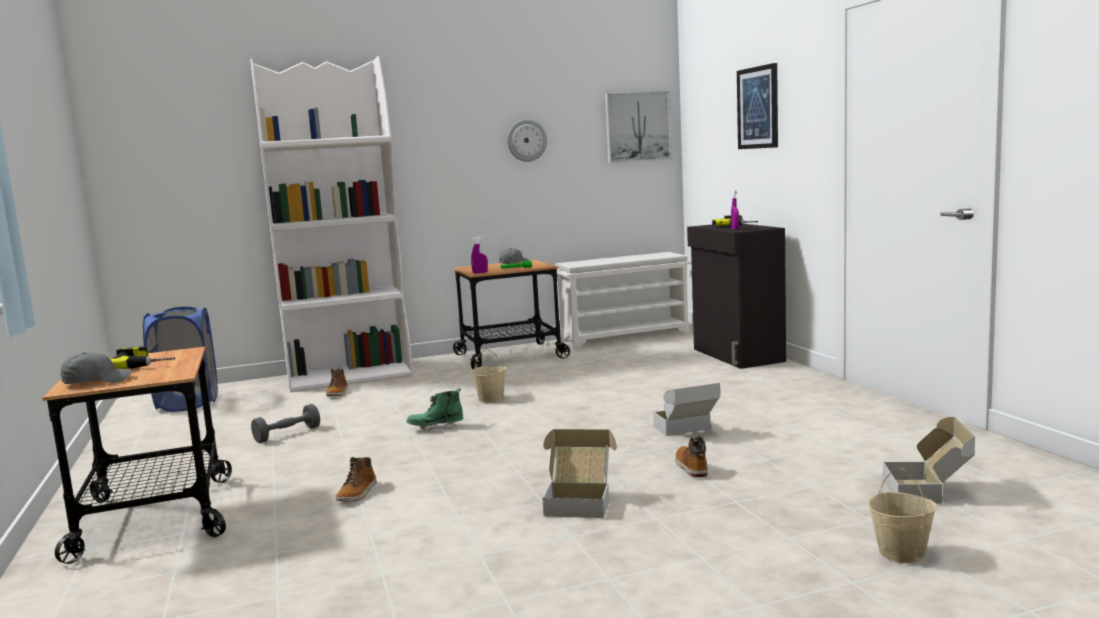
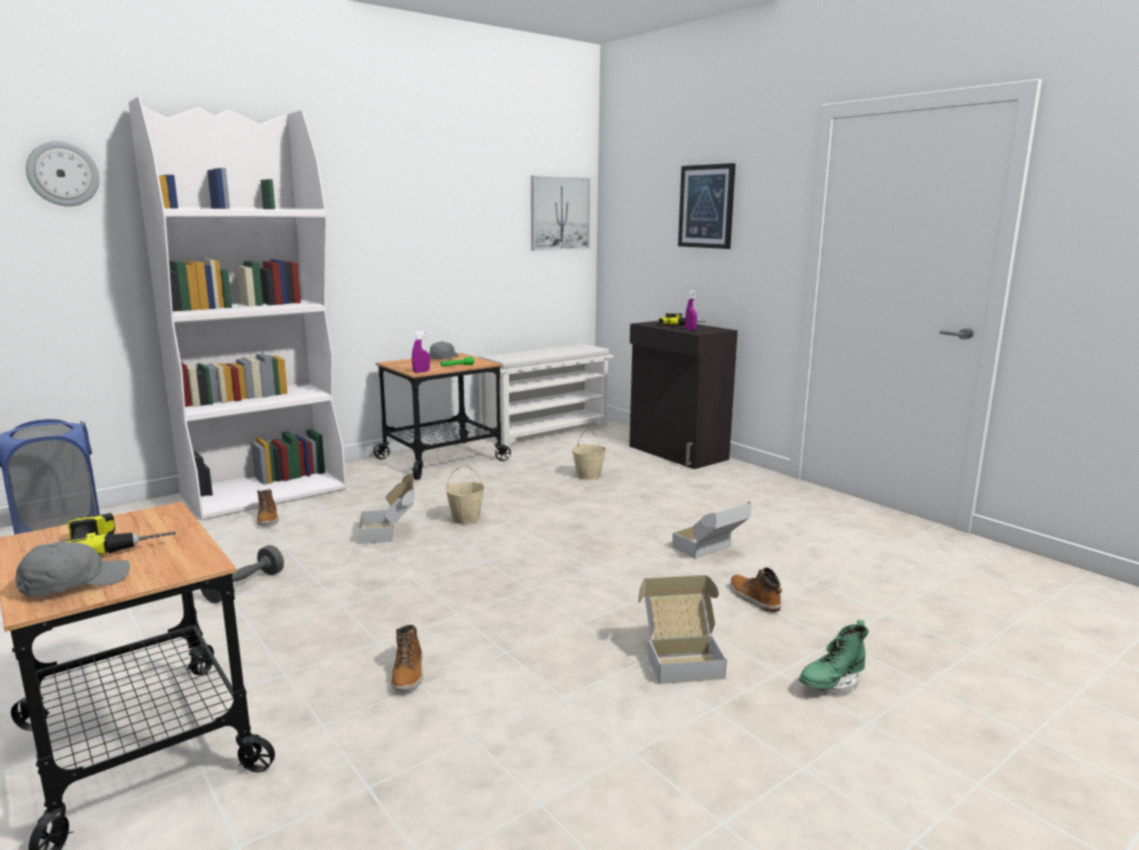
camera: 20 degrees left, 5 degrees up
green boot [406,388,463,431] -> green boot moved to [799,620,869,694]
wall clock [507,119,547,162] -> wall clock moved to [26,141,100,206]
beige bucket [868,468,937,563] -> beige bucket moved to [572,429,606,480]
cardboard box [883,417,975,504] -> cardboard box moved to [358,474,414,544]

